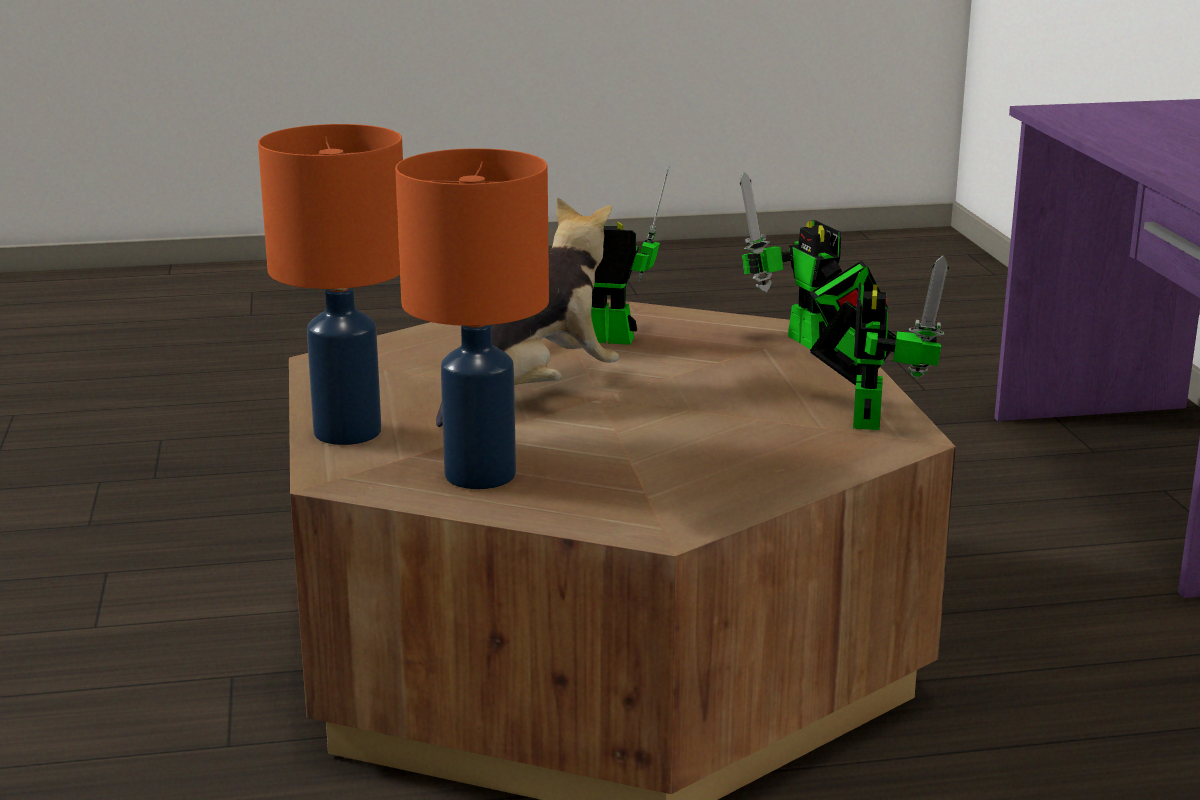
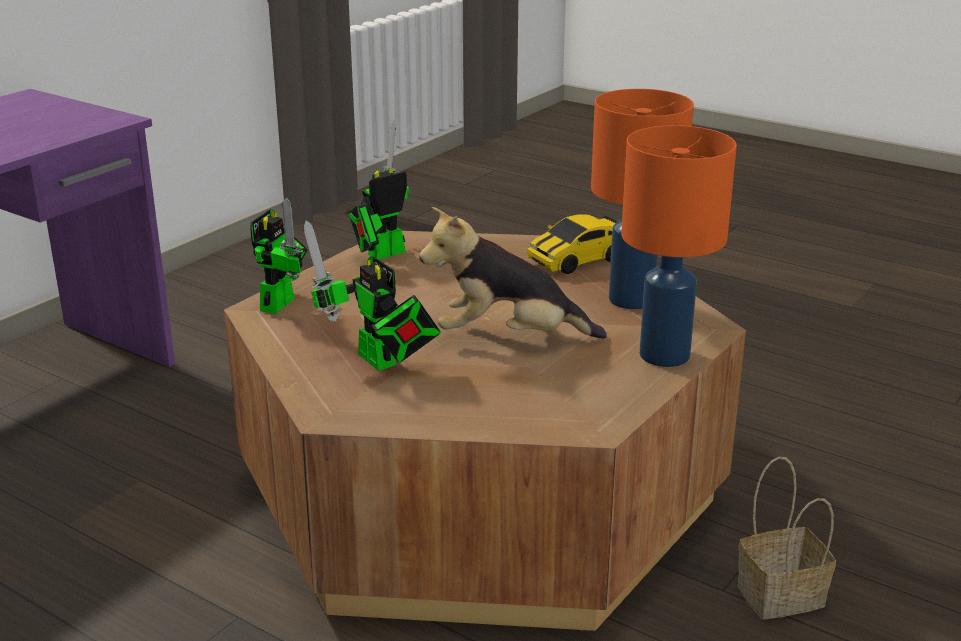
camera: 135 degrees left, 5 degrees up
none -> toy car [527,214,618,274]
none -> basket [737,457,836,620]

